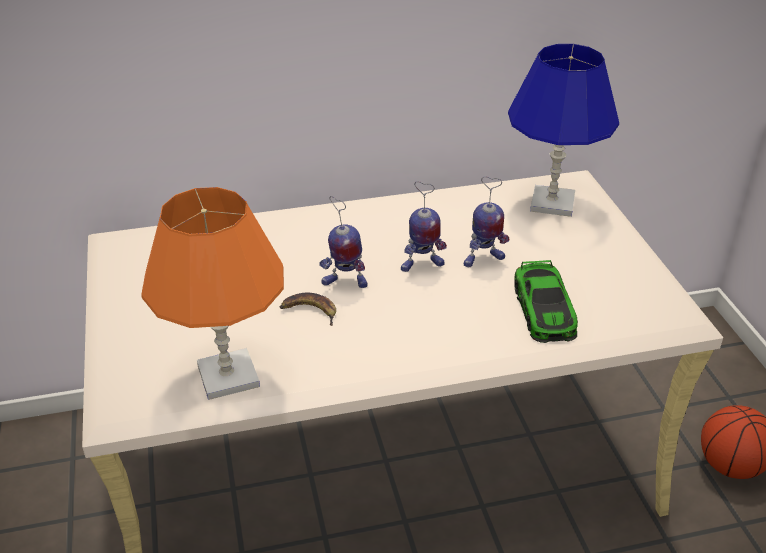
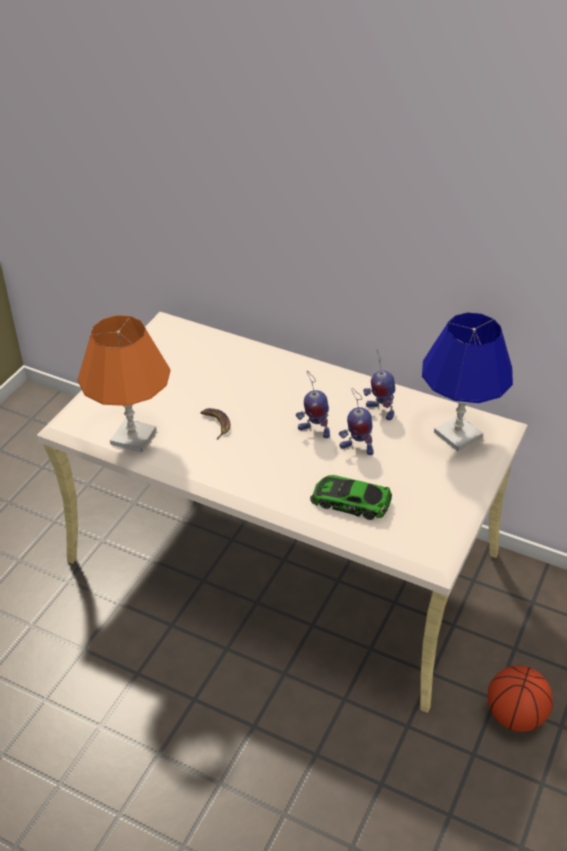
camera: 40 degrees right, 5 degrees up
toy robot [319,196,368,288] -> toy robot moved to [363,349,395,420]
toy car [514,260,578,343] -> toy car turned 75 degrees clockwise [310,475,392,520]

